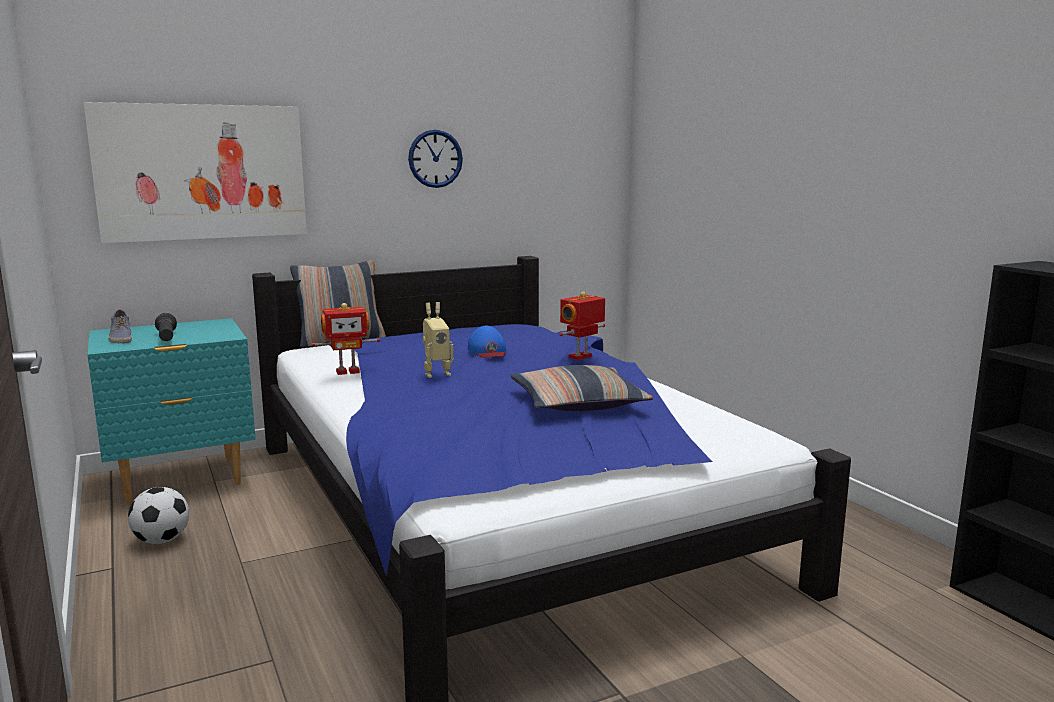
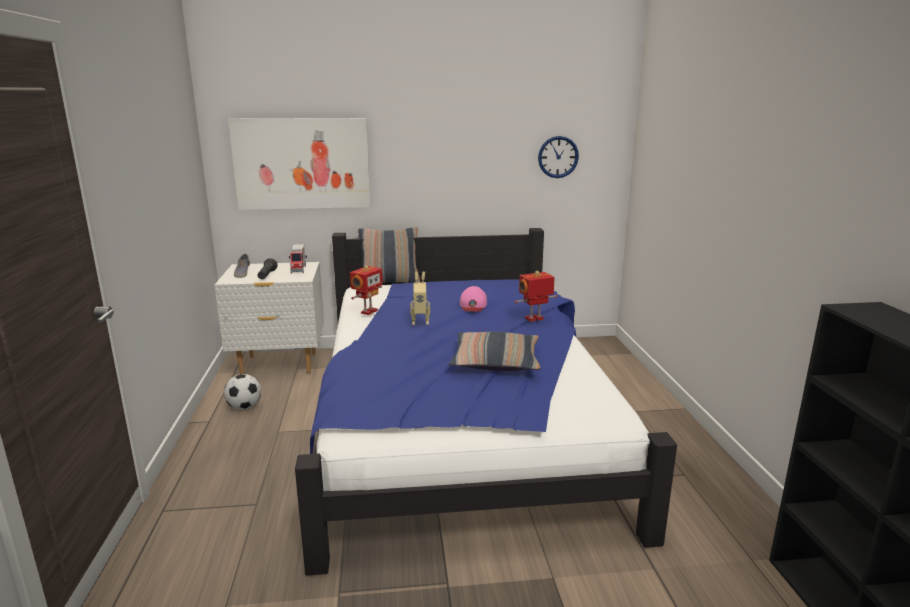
camera: 20 degrees right, 5 degrees up
turquoise nightstand [87,318,256,503] -> white nightstand [214,262,324,374]
toy robot [312,303,380,375] -> toy robot turned 60 degrees counterclockwise [350,265,383,315]
wall clock [408,130,463,188] -> wall clock moved to [538,136,579,178]
blue cap [468,326,506,358] -> pink cap [460,286,487,312]
none -> toy truck [289,244,307,274]

